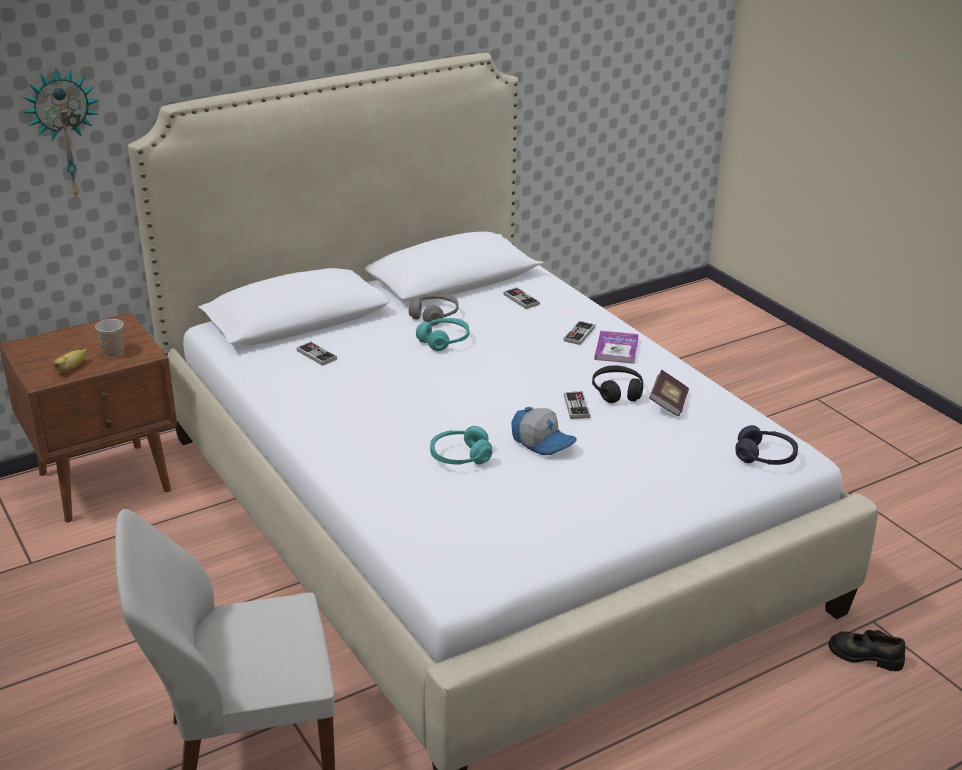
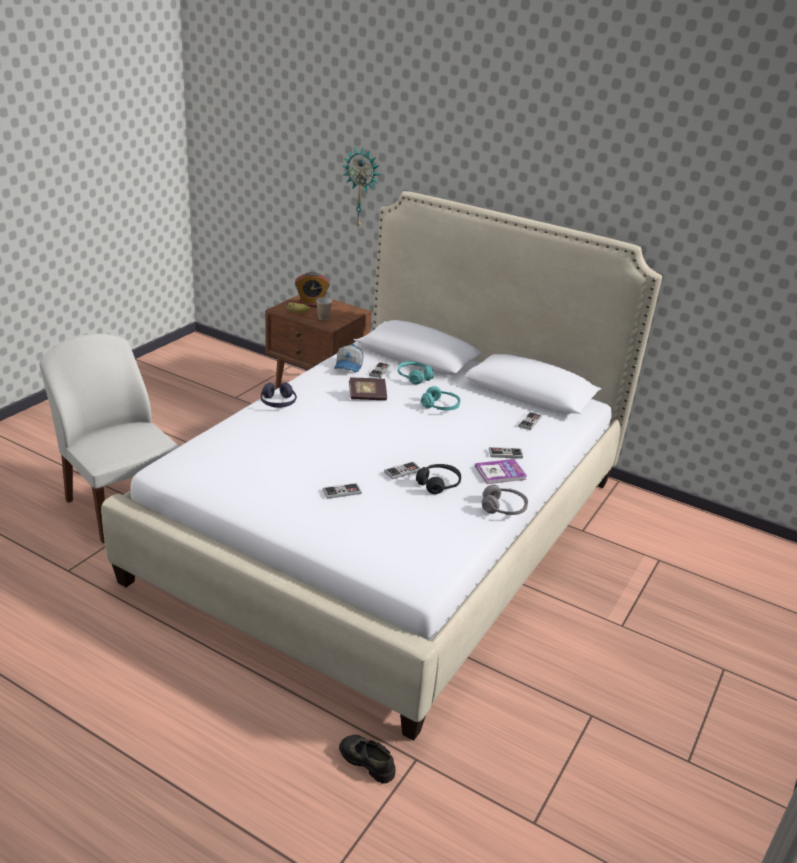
camera: 60 degrees right, 0 degrees up
grey headphones [409,293,459,326] -> grey headphones moved to [482,484,528,515]
turquoise headphones [430,426,493,465] -> turquoise headphones moved to [398,361,434,385]
cap [512,407,577,455] -> cap moved to [334,344,363,372]
book [649,370,689,416] -> book moved to [349,378,387,400]
purple headphones [735,425,798,465] -> purple headphones moved to [261,382,297,408]
black shoe [829,630,906,671] -> black shoe turned 45 degrees counterclockwise [339,735,396,784]
none -> alarm clock [295,272,330,307]
none -> game controller [323,483,362,499]

